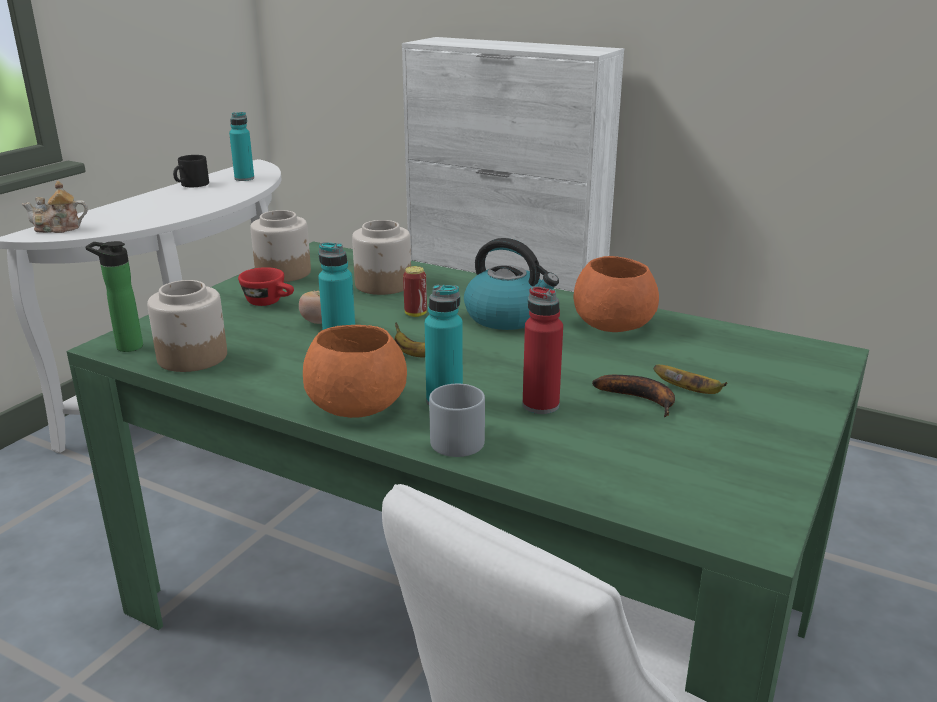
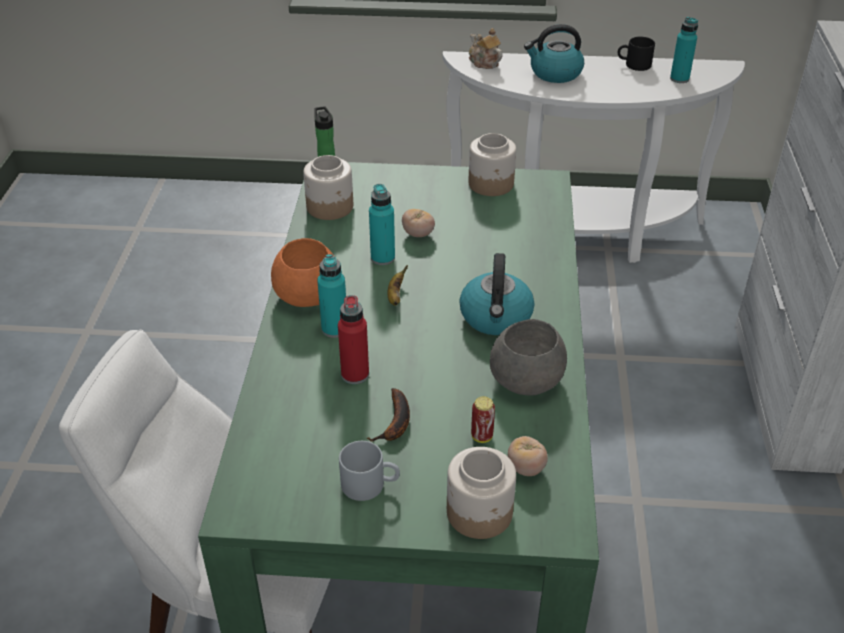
camera: 65 degrees right, 15 degrees up
red cup [238,267,294,306] -> none
jar [352,220,411,295] -> jar moved to [447,447,516,539]
can [403,266,427,317] -> can moved to [471,396,495,443]
grey mug [429,384,485,457] -> grey mug moved to [339,441,400,501]
orange bowl [573,256,659,332] -> grey bowl [490,319,567,395]
banana [654,365,727,394] -> none
none -> tomato [508,436,548,476]
none -> kettle [524,24,584,83]

